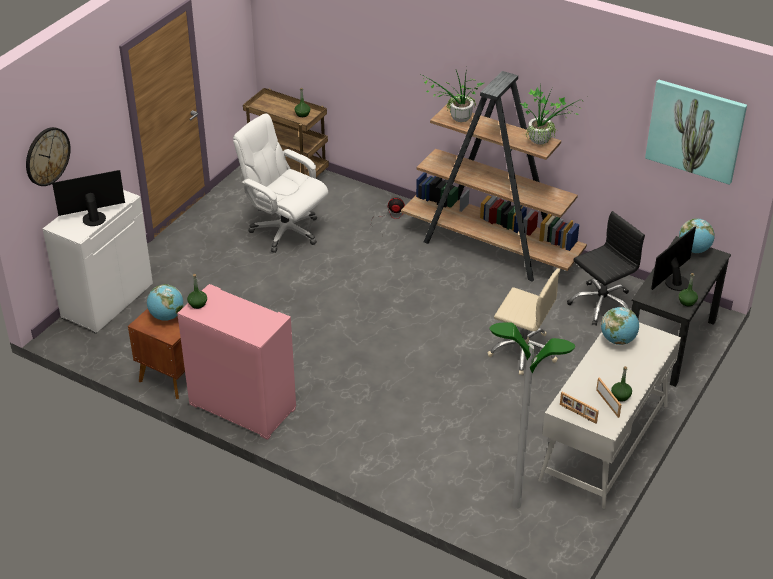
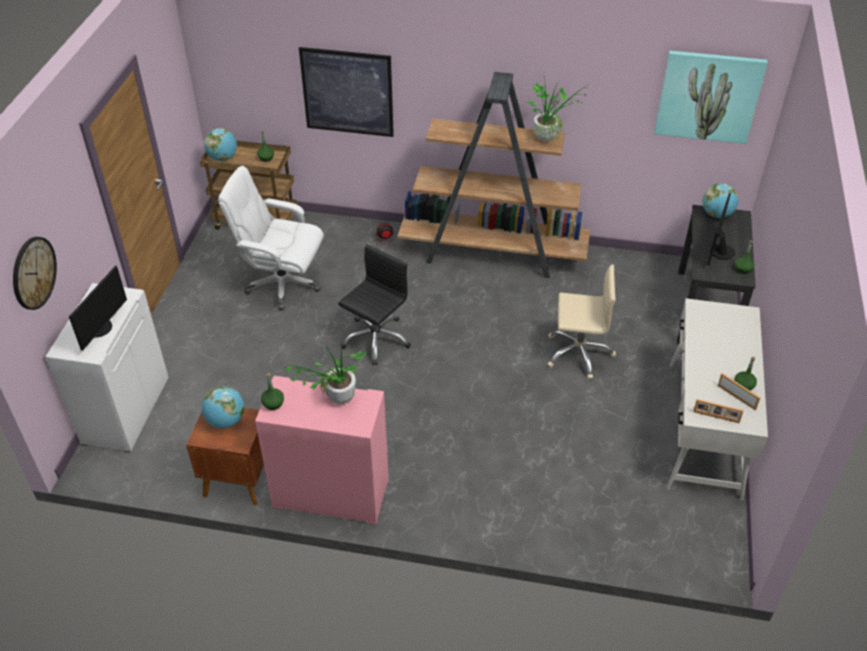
camera: 20 degrees left, 5 degrees up
monitor [52,170,125,226] -> monitor turned 150 degrees clockwise [69,265,127,351]
potted plant [423,68,484,122] -> potted plant moved to [284,346,367,404]
floor lamp [490,322,575,509] -> none
black office chair [567,211,645,326] -> black office chair moved to [338,244,411,365]
globe [601,307,639,345] -> globe moved to [204,128,237,161]
none -> picture [299,47,394,137]

